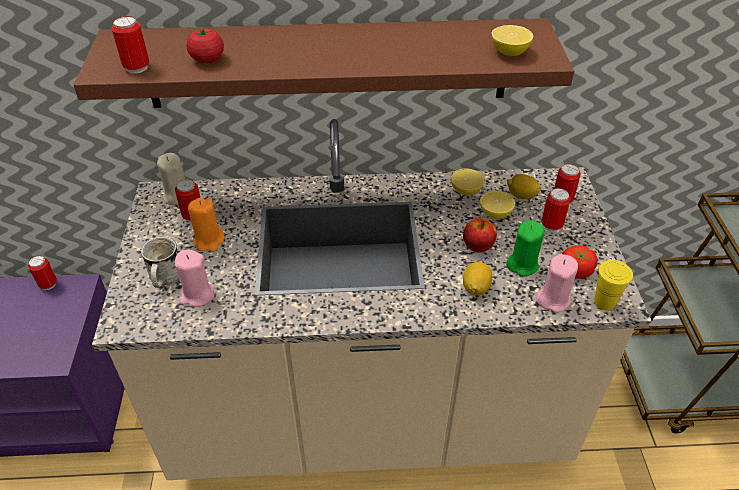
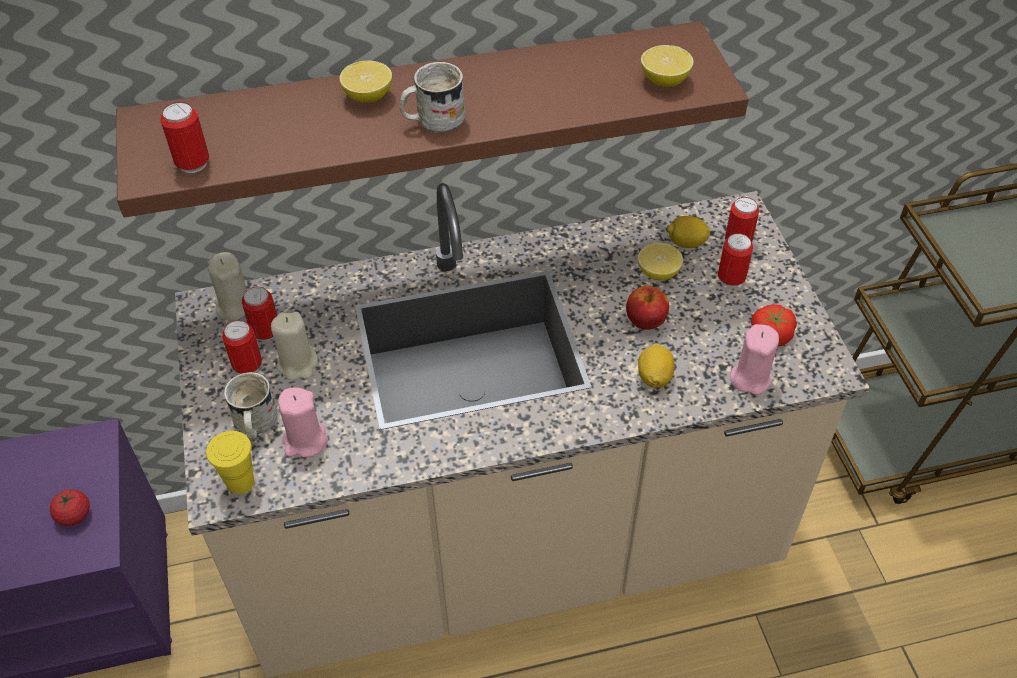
camera: 10 degrees left, 5 degrees up
can [28,256,57,290] -> can moved to [222,320,262,374]
tomato [187,27,224,63] -> tomato moved to [50,489,90,526]
orange candle [188,198,224,252] -> beige candle [271,312,318,380]
lemon [451,169,485,195] -> lemon moved to [339,60,392,103]
green candle [506,220,545,276] -> none
yellow cup [594,260,633,311] -> yellow cup moved to [206,431,254,494]
none -> white mug [399,62,465,134]

